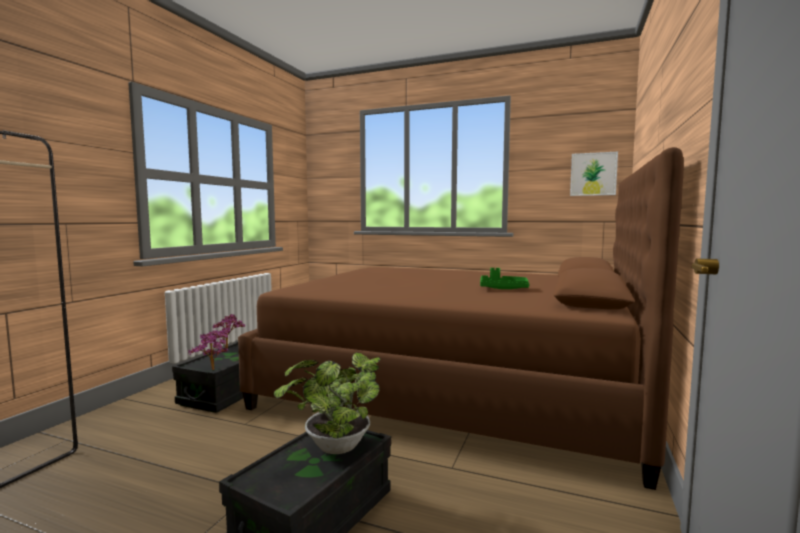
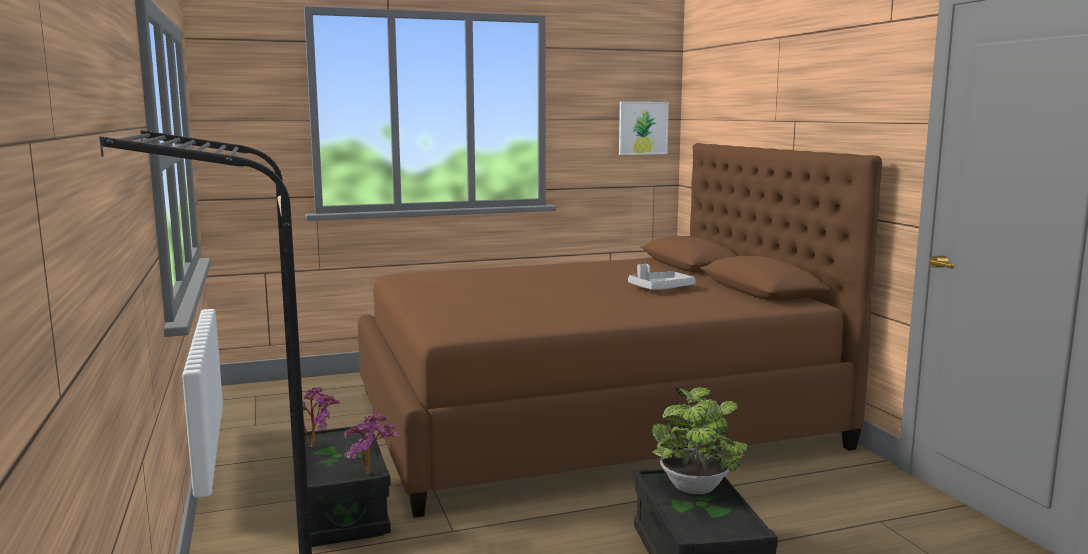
camera: 40 degrees left, 5 degrees up
green tray [480,268,529,289] -> grey tray [628,264,696,290]

